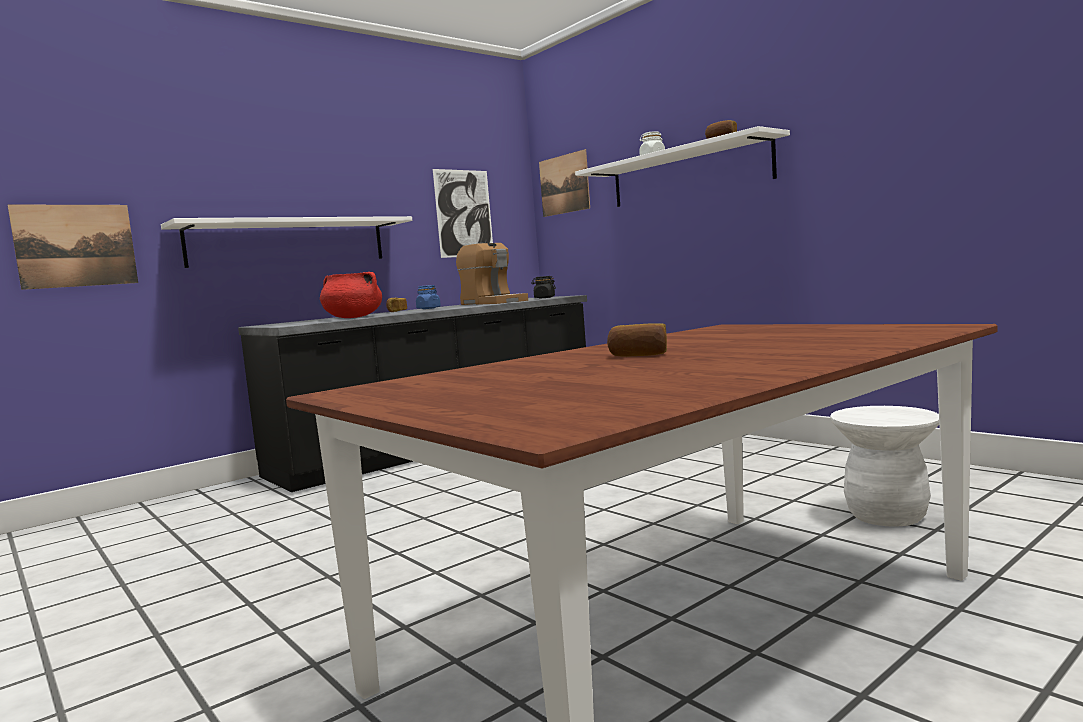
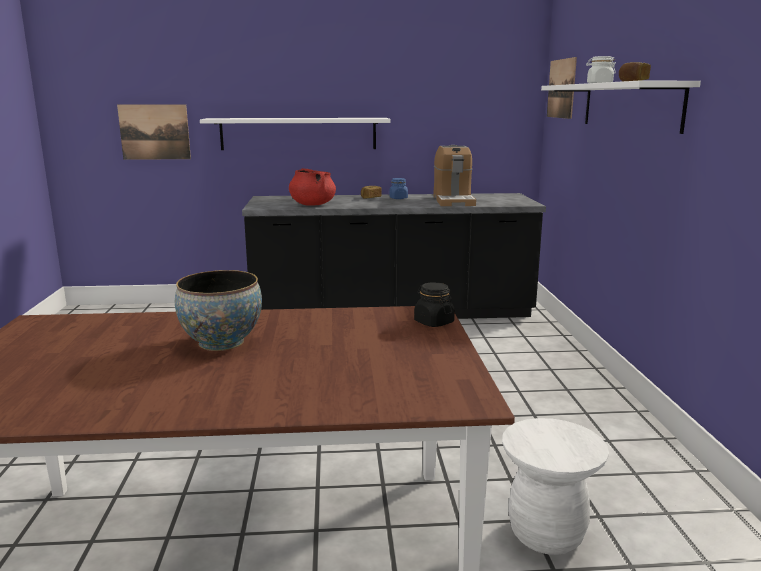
camera: 35 degrees right, 10 degrees up
picture [433,169,493,258] -> none
black jar [531,276,556,299] -> black jar moved to [414,282,455,327]
bread [607,323,667,357] -> bowl [175,270,262,351]

